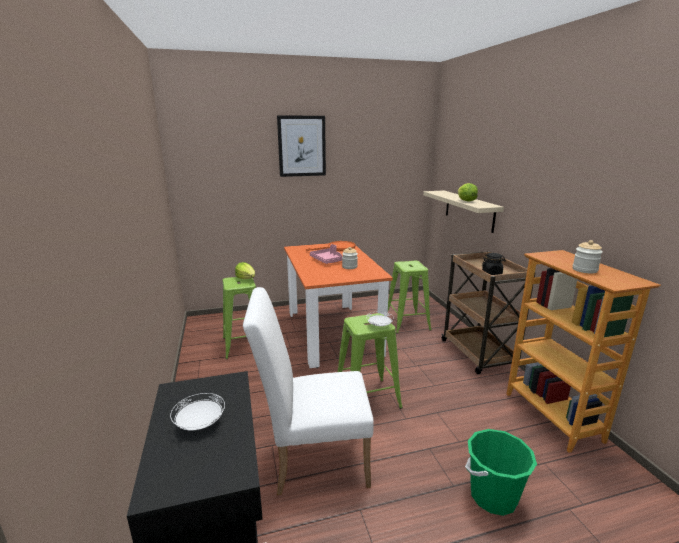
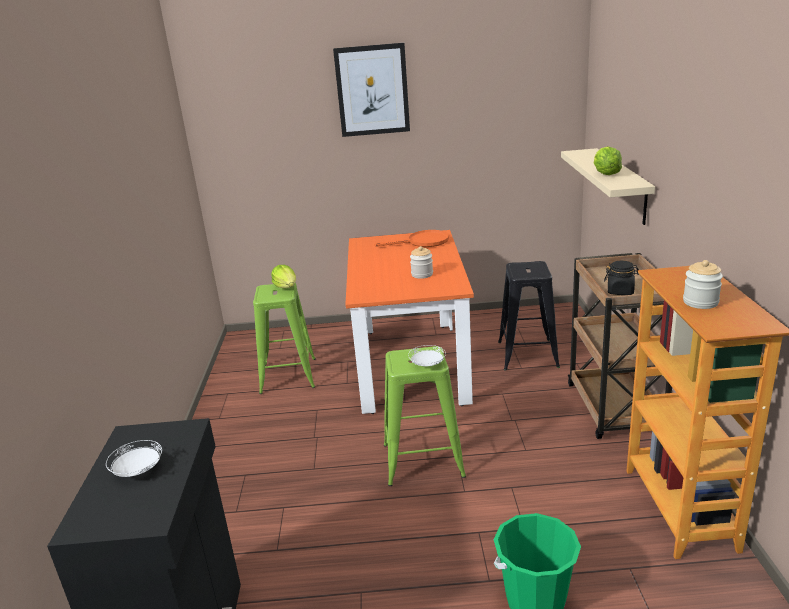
camera: 15 degrees right, 5 degrees up
white chair [243,287,374,495] -> none
pink tray [310,244,342,264] -> none
green stool [388,261,431,334] -> black stool [498,261,560,371]

